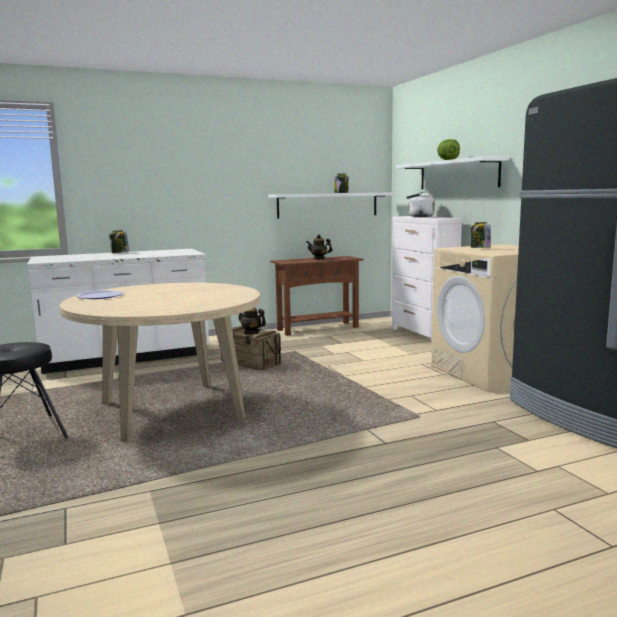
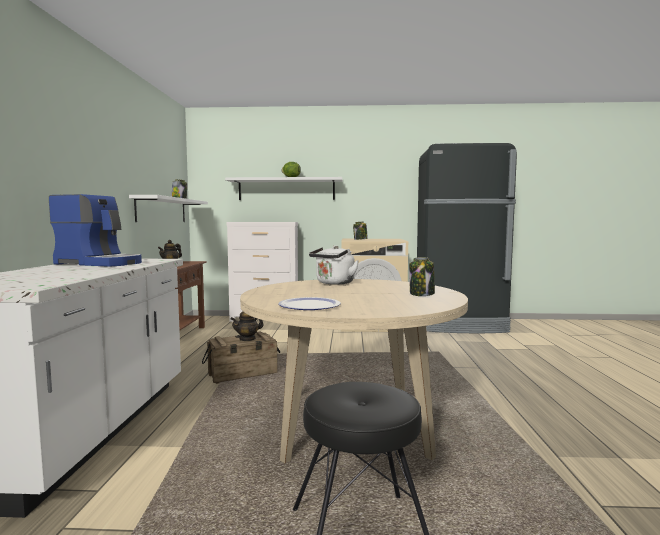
camera: 65 degrees left, 5 degrees down
jar [109,230,129,253] -> jar moved to [409,257,435,296]
white kettle [407,191,435,217] -> white kettle moved to [309,246,359,285]
none -> coffee machine [49,194,142,267]

